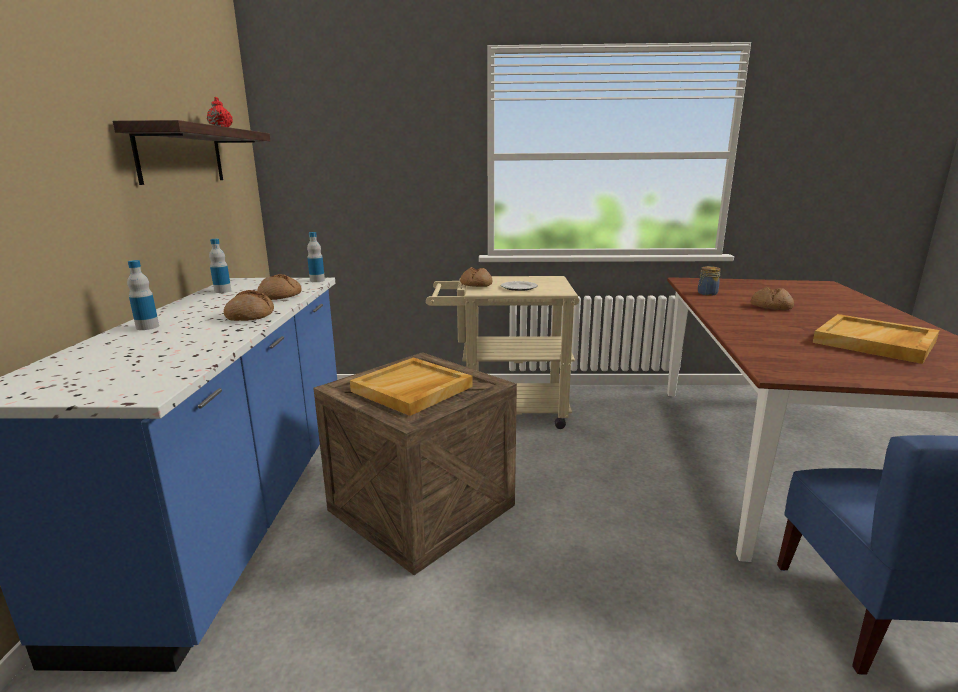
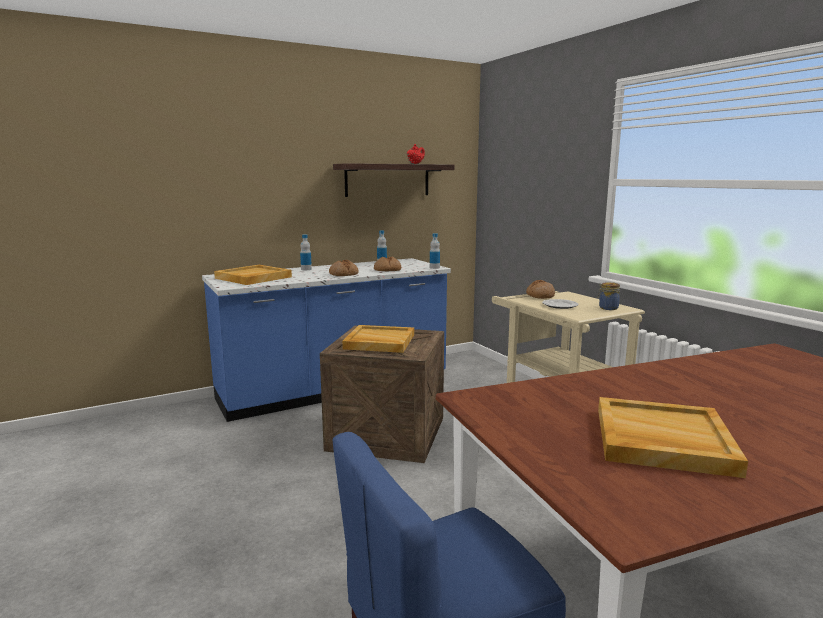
camera: 60 degrees right, 5 degrees down
jar [698,266,721,296] -> jar moved to [598,282,620,310]
bread [751,287,794,310] -> none
none -> beige tray [214,265,292,285]

